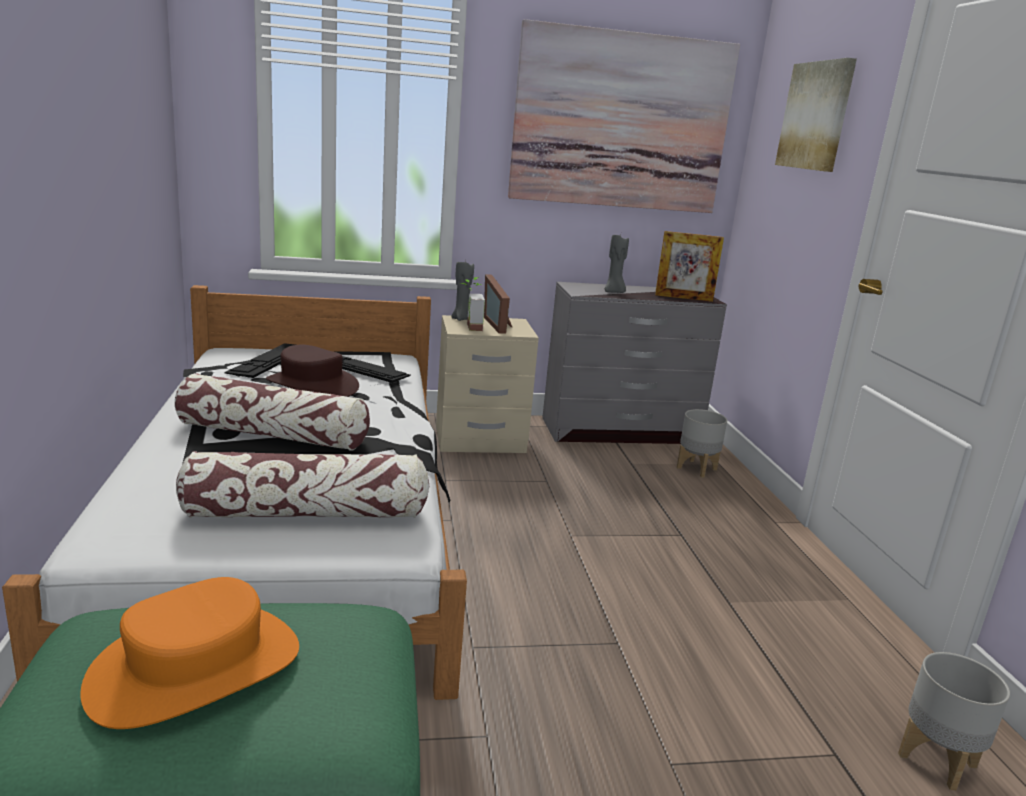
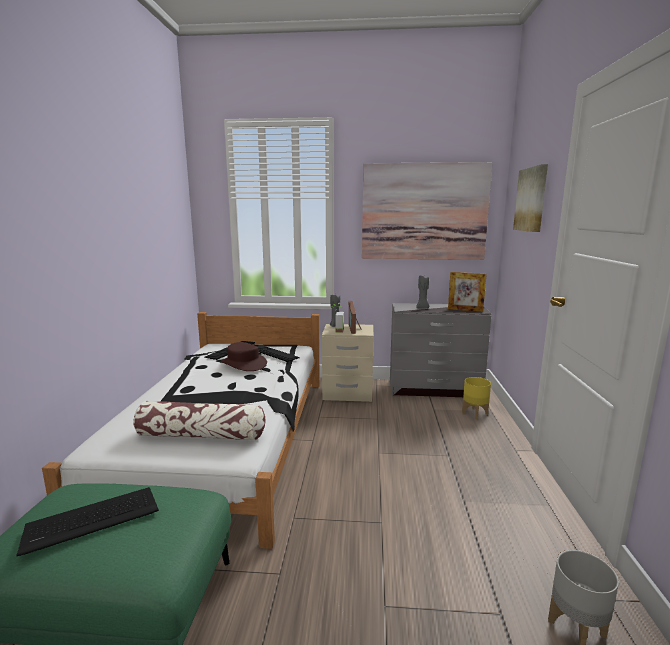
camera: 15 degrees right, 5 degrees down
orange hat [80,577,299,729] -> keyboard [16,487,159,557]
pillow [175,373,370,450] -> none
grey planter [677,409,727,478] -> yellow planter [462,377,491,419]

